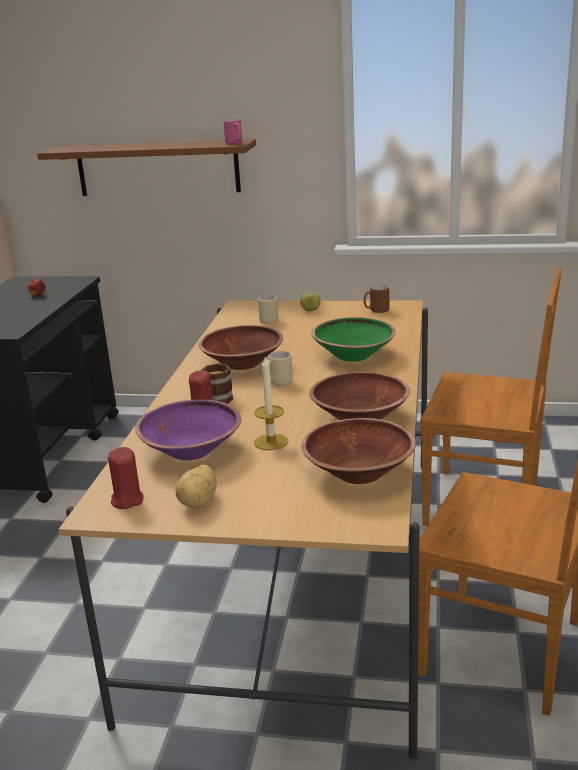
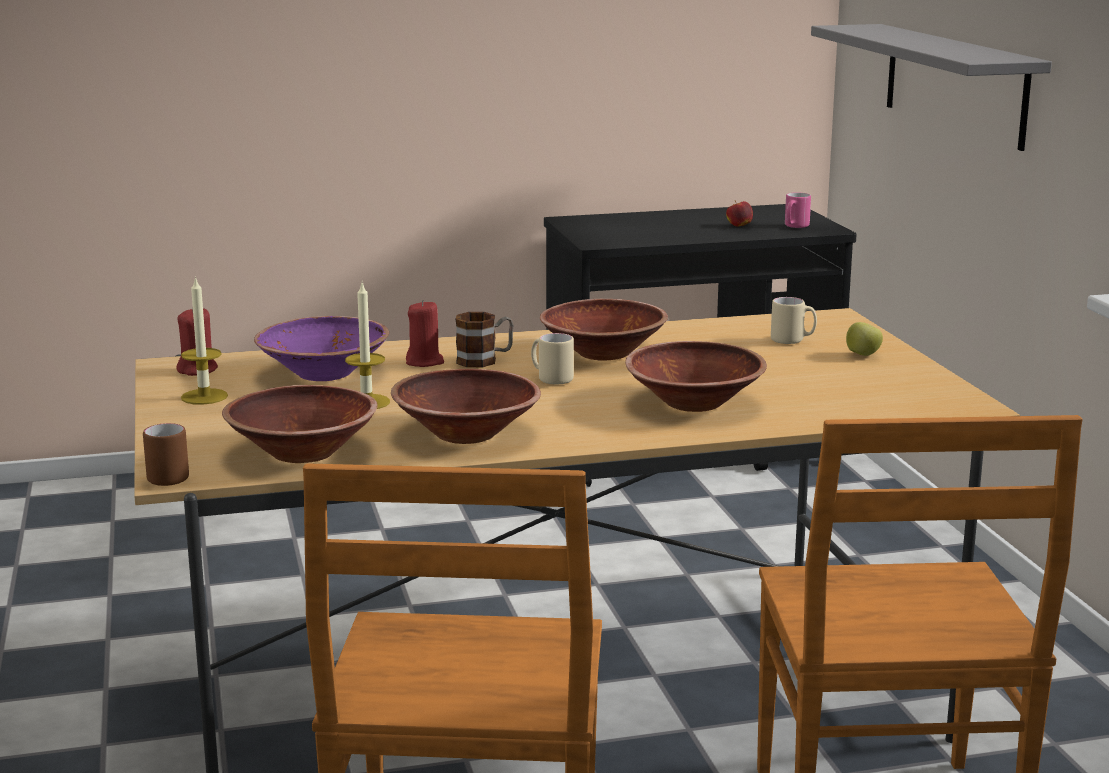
camera: 65 degrees right, 5 degrees down
brown shelf [37,139,256,196] -> grey shelf [811,24,1052,151]
potato [176,465,217,508] -> candle [181,276,228,405]
pink mug [223,119,242,144] -> pink mug moved to [785,192,811,228]
green bowl [311,317,396,362] -> brown bowl [625,341,767,412]
brown mug [363,285,389,313] -> brown mug moved to [143,423,189,486]

